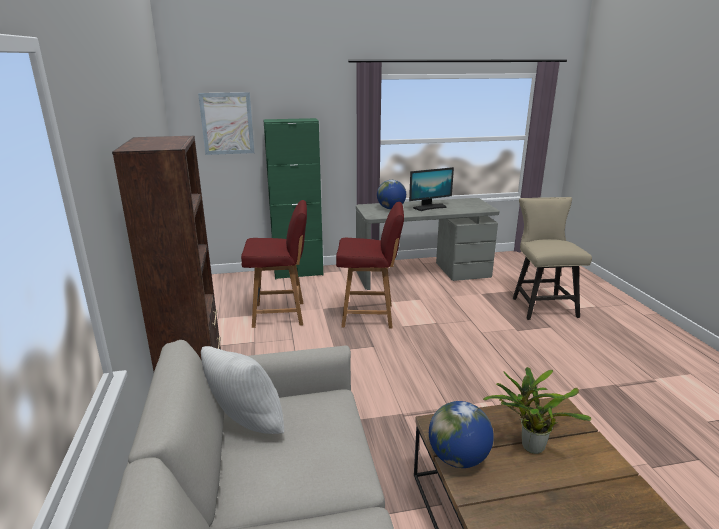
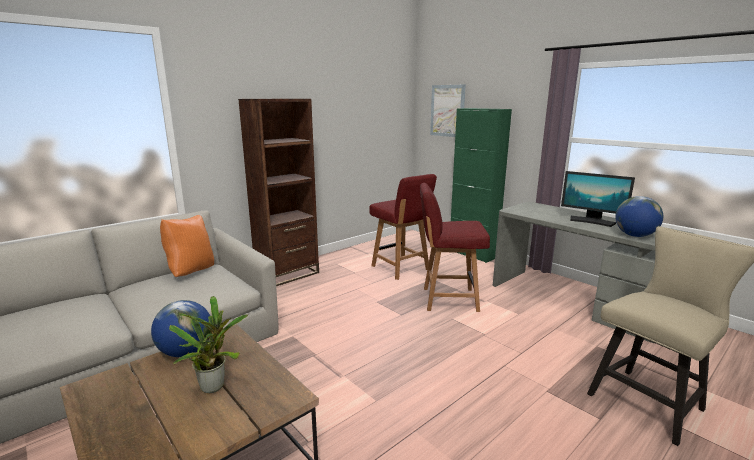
camera: 60 degrees right, 5 degrees down
white pillow [201,346,284,434] -> orange pillow [160,215,214,277]
red chair [336,202,404,328] -> red chair turned 120 degrees clockwise [420,183,490,312]
globe [377,180,406,209] -> globe moved to [615,196,663,237]

